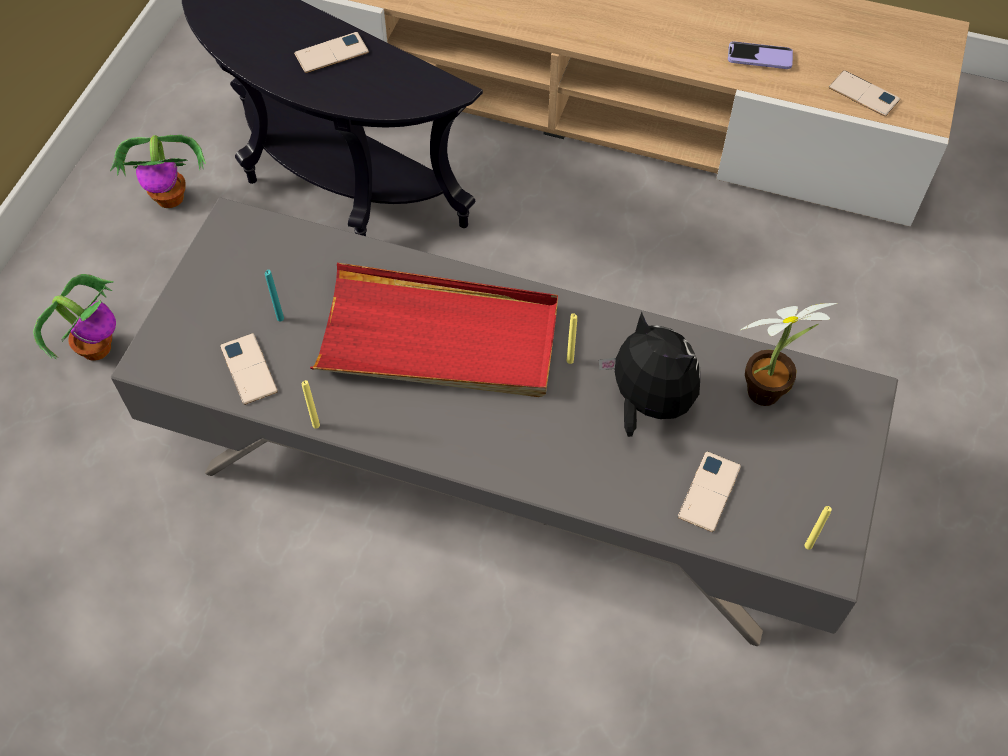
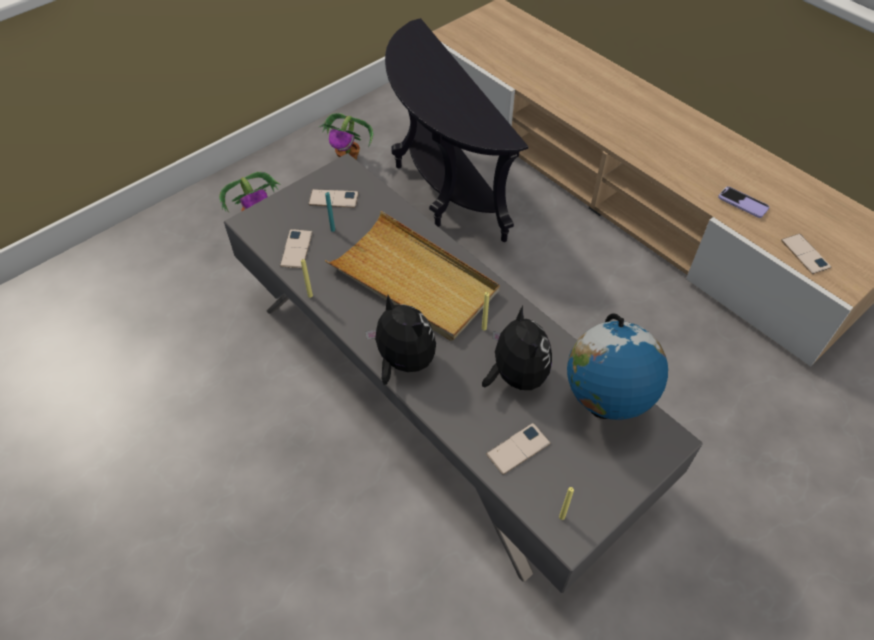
camera: 30 degrees right, 5 degrees down
phone [294,32,369,73] -> phone moved to [308,189,359,208]
red tray [310,263,558,397] -> beige tray [325,211,500,341]
potted plant [740,303,837,406] -> globe [567,313,668,420]
none -> plush toy [365,295,436,385]

